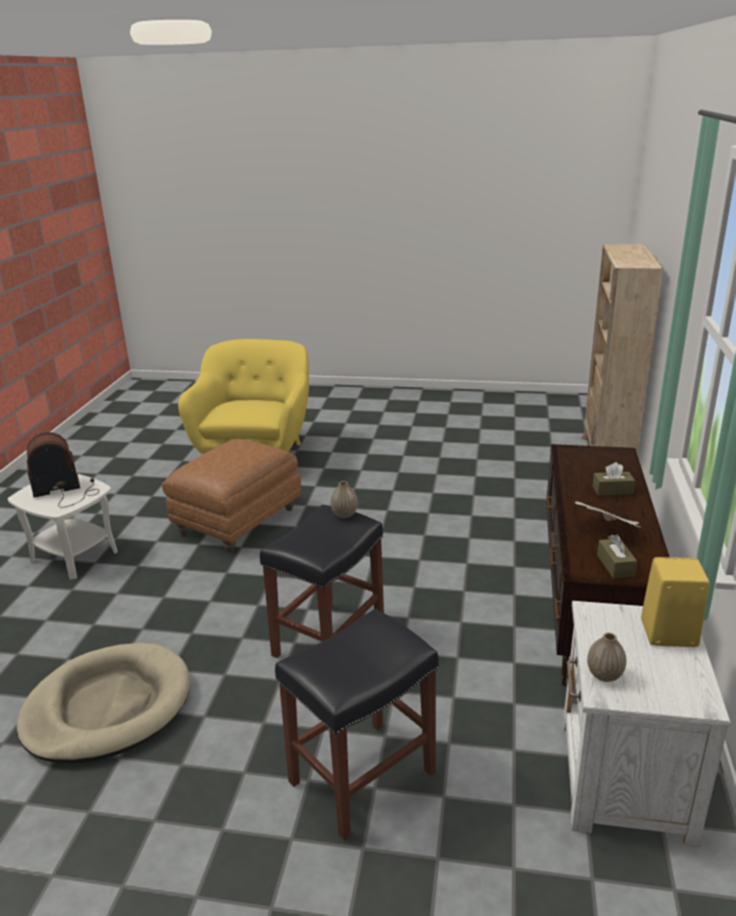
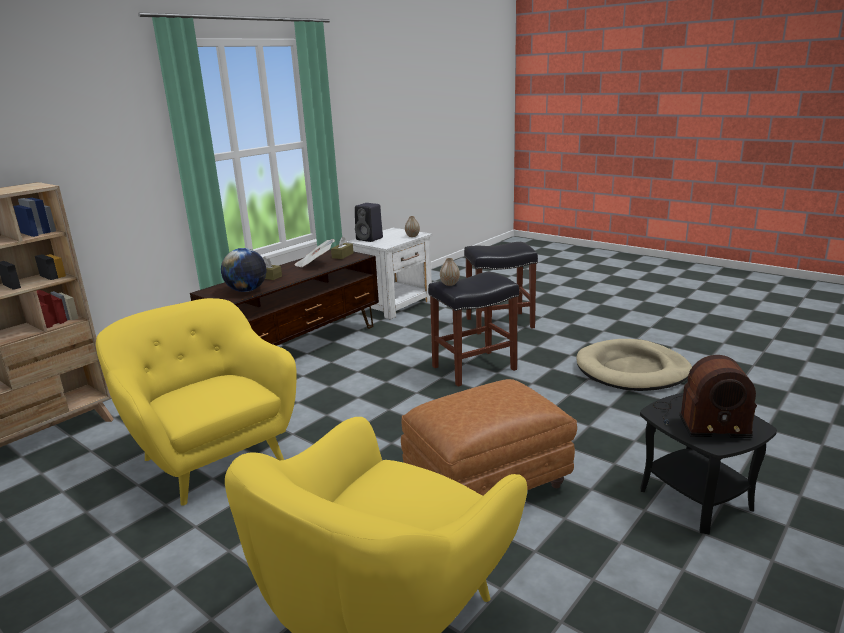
camera: 150 degrees left, 5 degrees down
white side table [8,474,117,580] -> black side table [640,393,777,534]
yellow speaker [641,557,710,647] -> black speaker [355,203,383,242]
none -> yellow armchair [96,298,297,506]
none -> globe [221,248,266,292]

